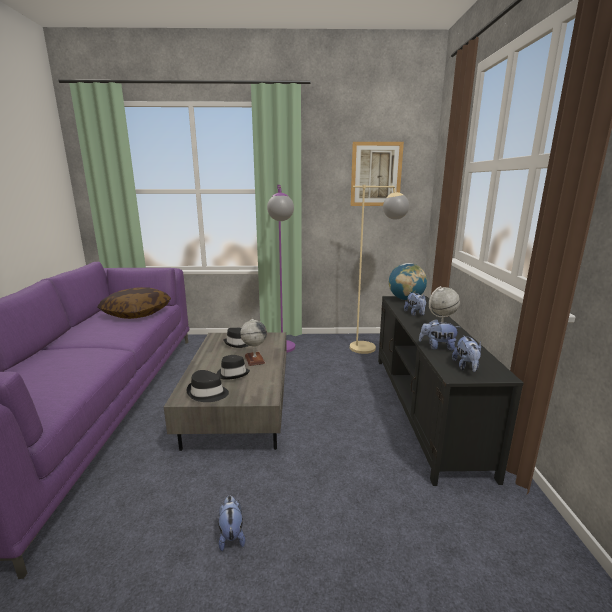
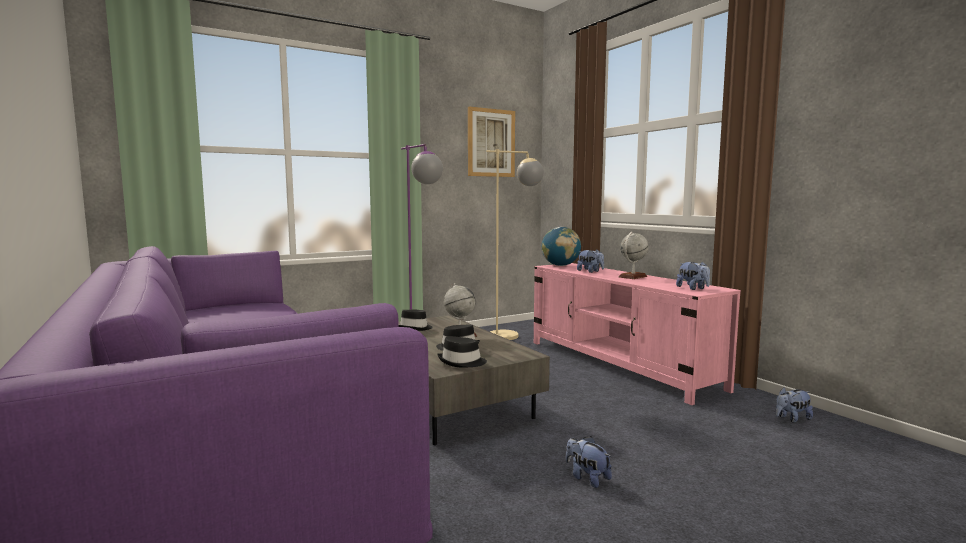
camera: 30 degrees left, 10 degrees down
pillow [97,287,171,319] -> none
black tv stand [378,296,524,486] -> pink tv stand [534,263,741,405]
plush toy [419,319,459,351] -> plush toy moved to [776,387,813,422]

